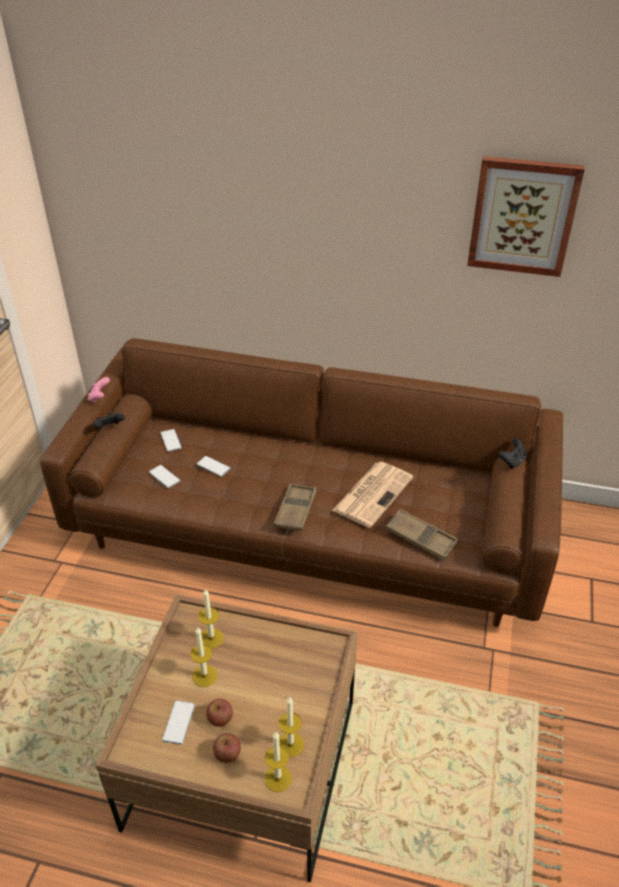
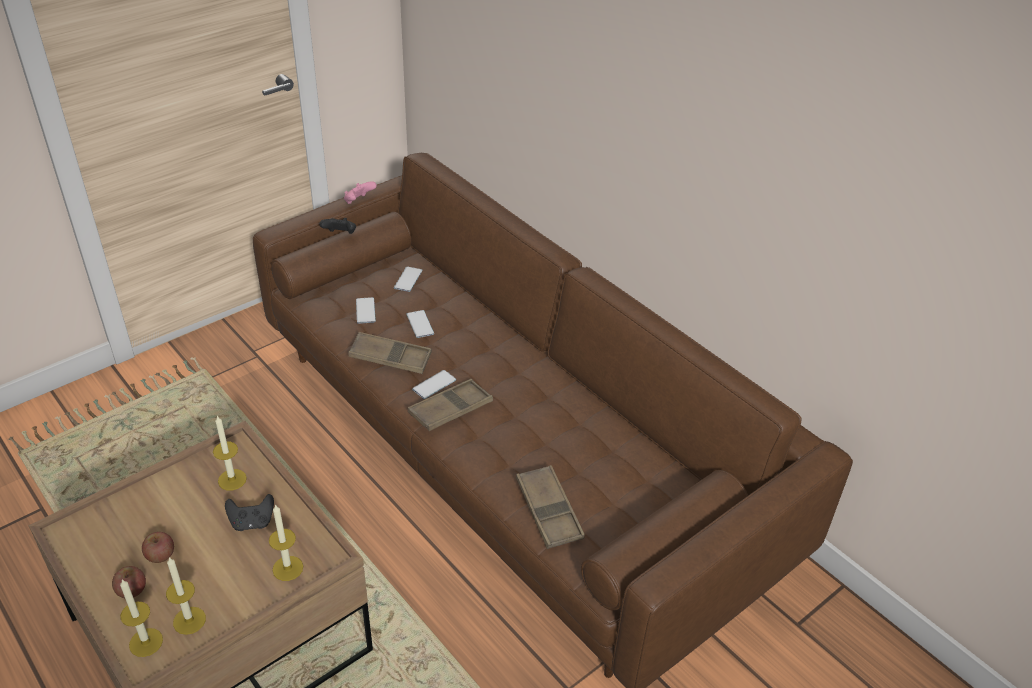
camera: 35 degrees right, 0 degrees up
phone [162,700,195,745] -> phone moved to [412,370,456,399]
candle [191,627,217,687] -> candle moved to [269,504,303,581]
newspaper [332,462,413,528] -> none
picture [467,156,585,277] -> none
black game controller [498,438,527,468] -> black game controller moved to [225,494,274,531]
none -> brown tray [348,332,432,374]

